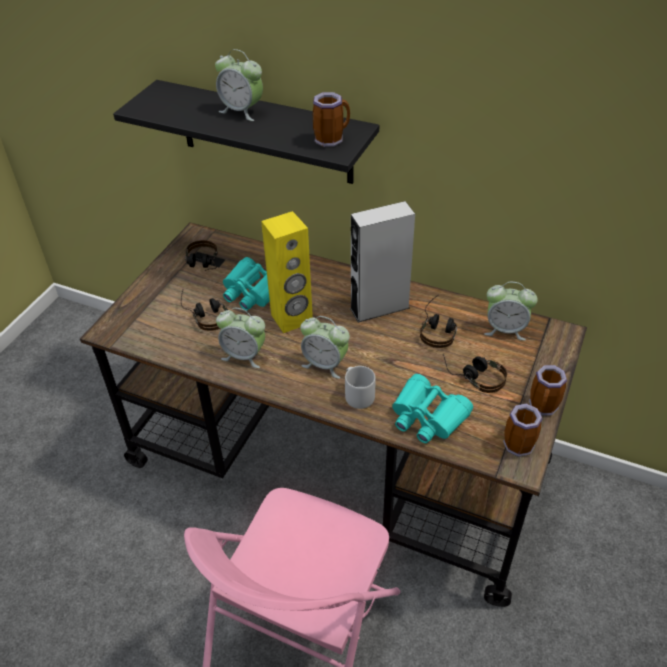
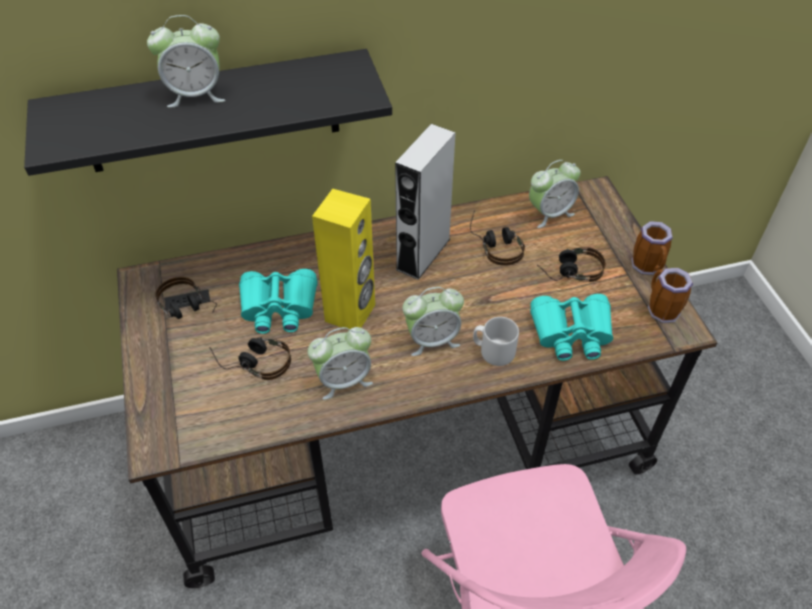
camera: 40 degrees left, 5 degrees up
mug [313,92,350,147] -> none

